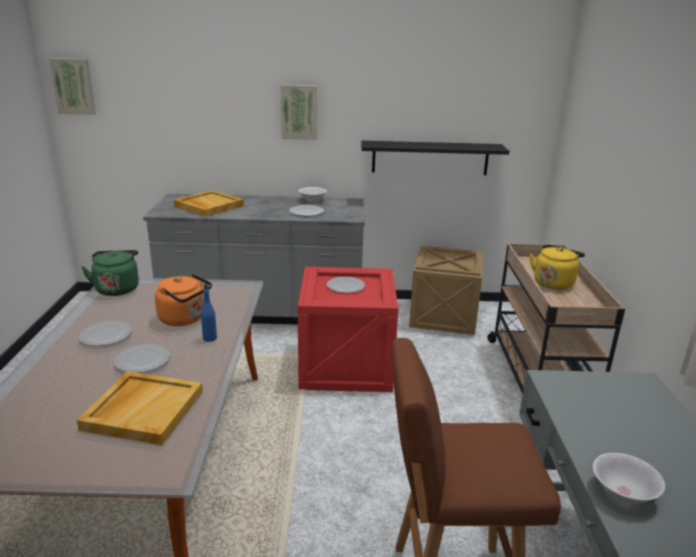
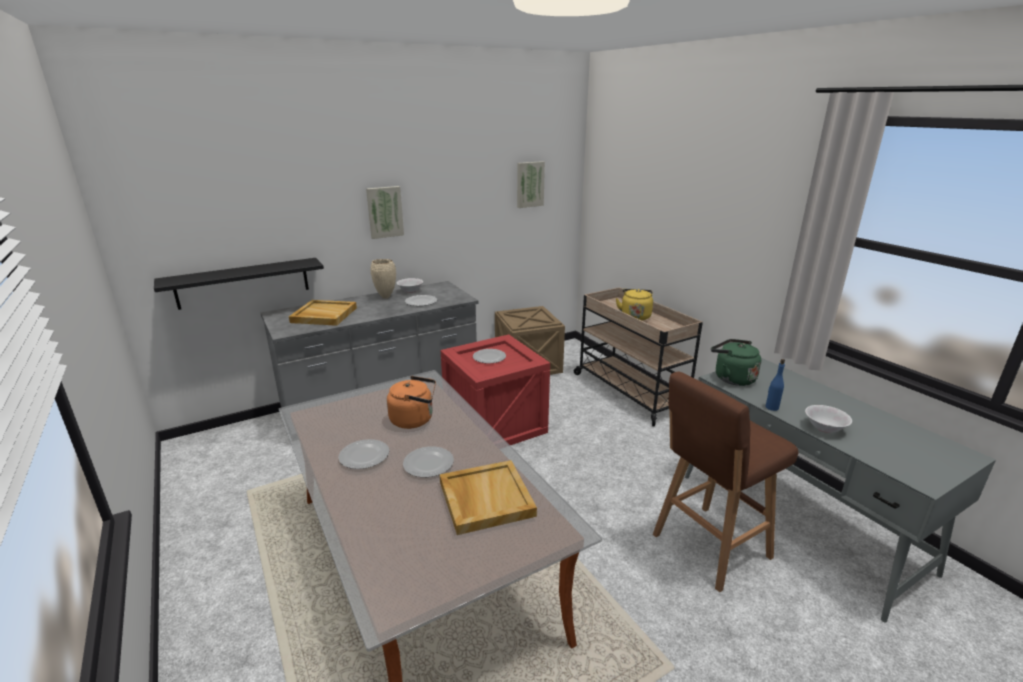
camera: 30 degrees left, 0 degrees up
picture [49,58,96,115] -> picture moved to [517,161,545,208]
green kettle [81,250,139,296] -> green kettle moved to [711,339,761,386]
blue bottle [201,284,217,342] -> blue bottle moved to [765,359,785,411]
black shelf [361,141,509,175] -> black shelf moved to [154,258,324,310]
none -> beige vase [371,259,396,299]

